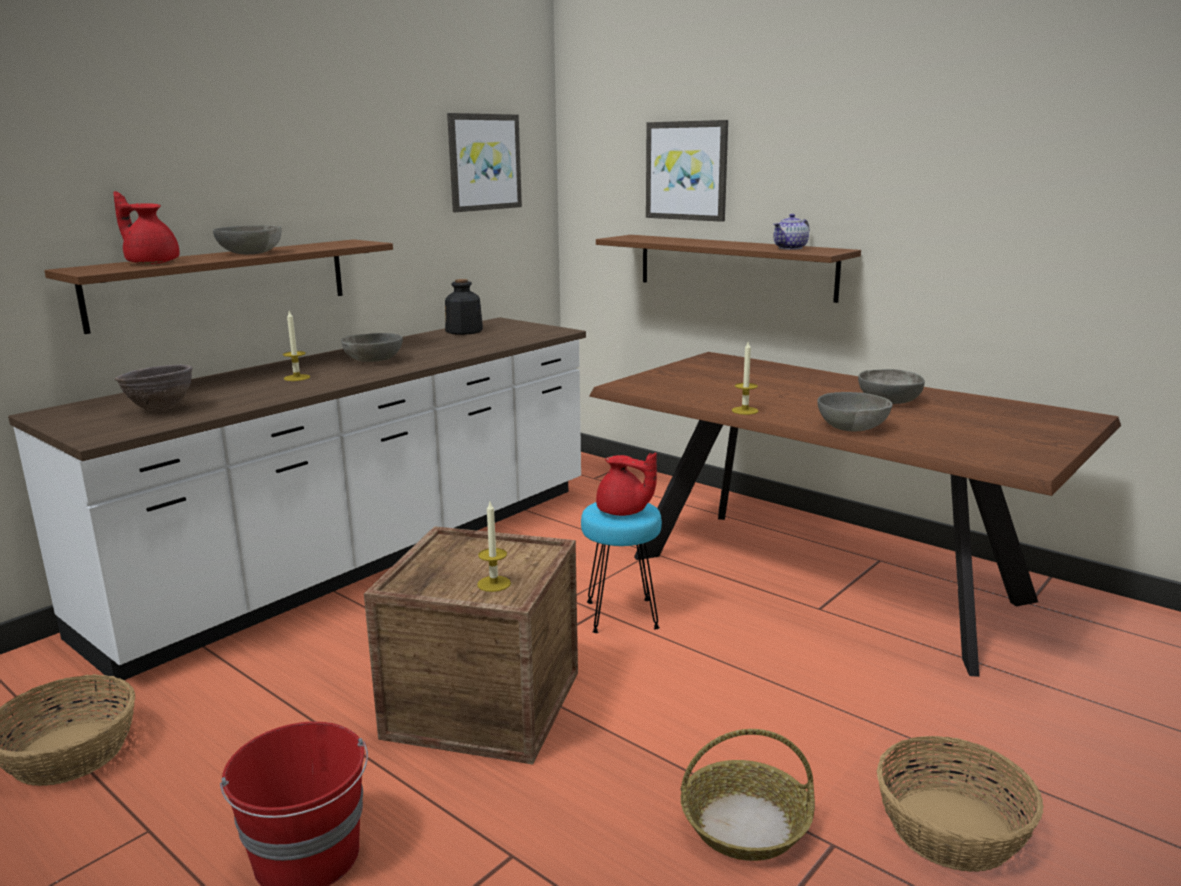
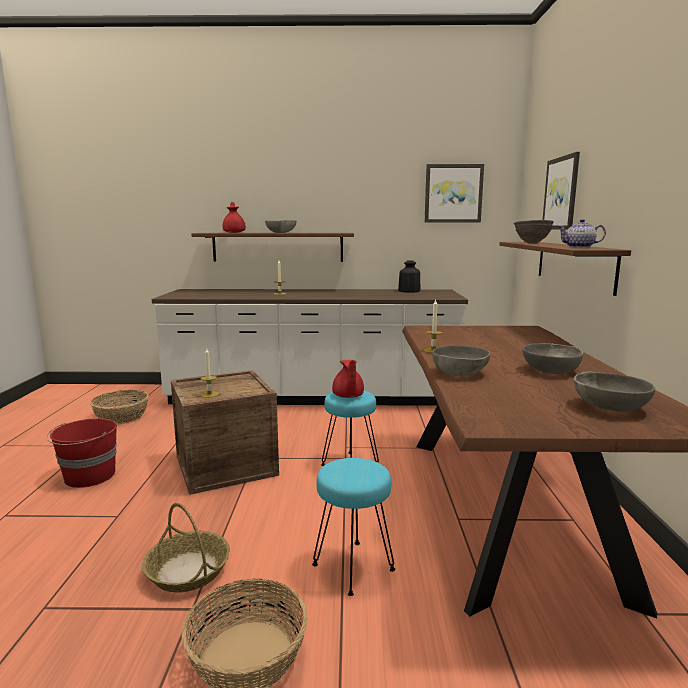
camera: 50 degrees right, 5 degrees down
brown bowl [115,365,193,412] -> brown bowl moved to [514,220,554,244]
grey bowl [341,333,403,362] -> grey bowl moved to [574,372,655,412]
none -> turquoise stool [312,458,395,596]

